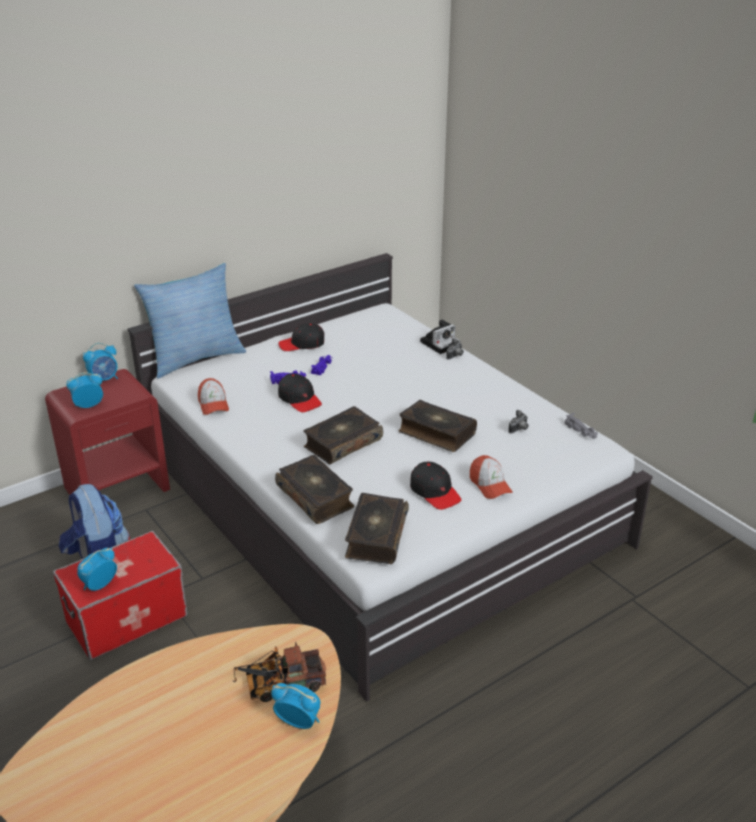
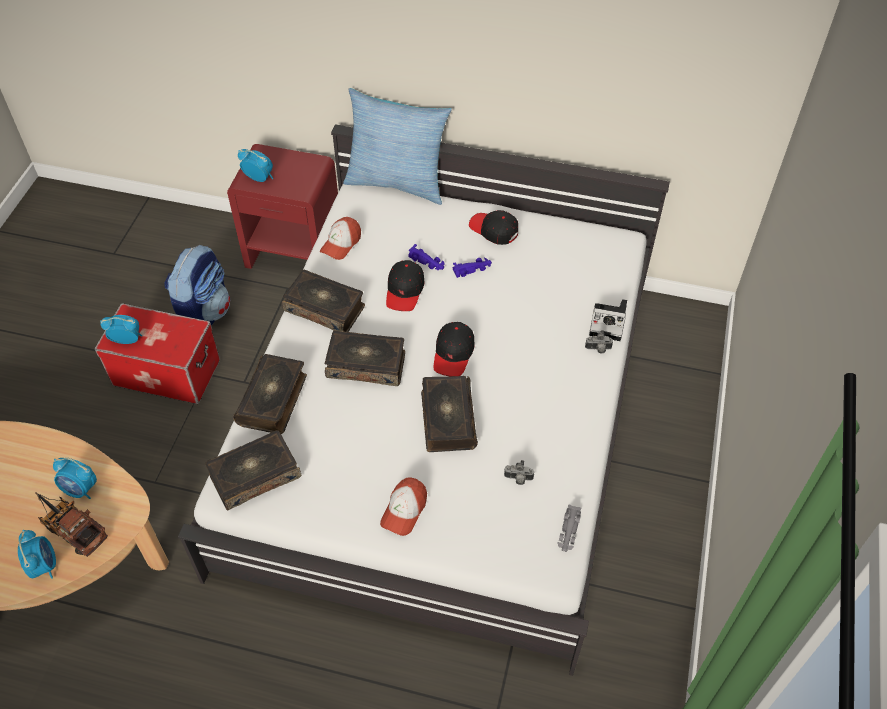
camera: 50 degrees right, 20 degrees up
alarm clock [83,343,118,381] -> alarm clock moved to [53,458,97,499]
black cap [410,461,461,510] -> black cap moved to [434,322,475,376]
none -> book [282,270,365,332]

